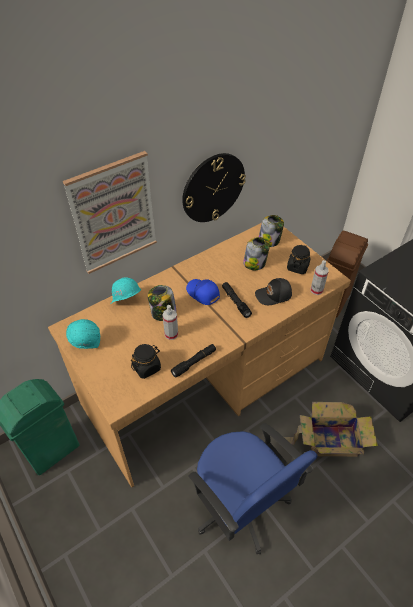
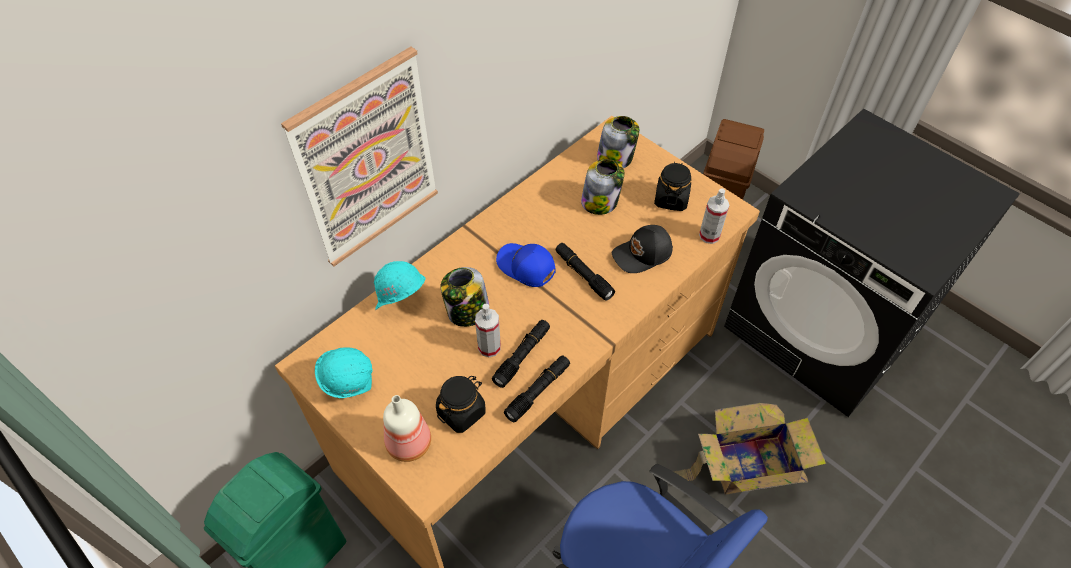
camera: 10 degrees left, 5 degrees up
wall clock [182,153,246,222] -> none
none -> bottle [383,395,431,462]
none -> black flashlight [492,320,550,388]

